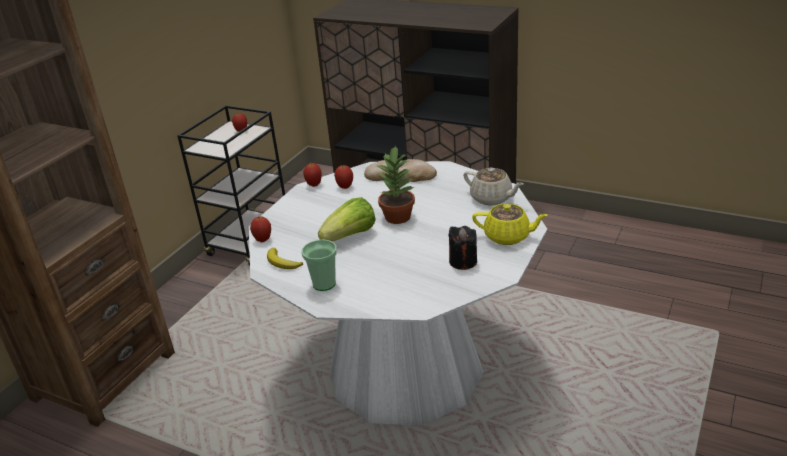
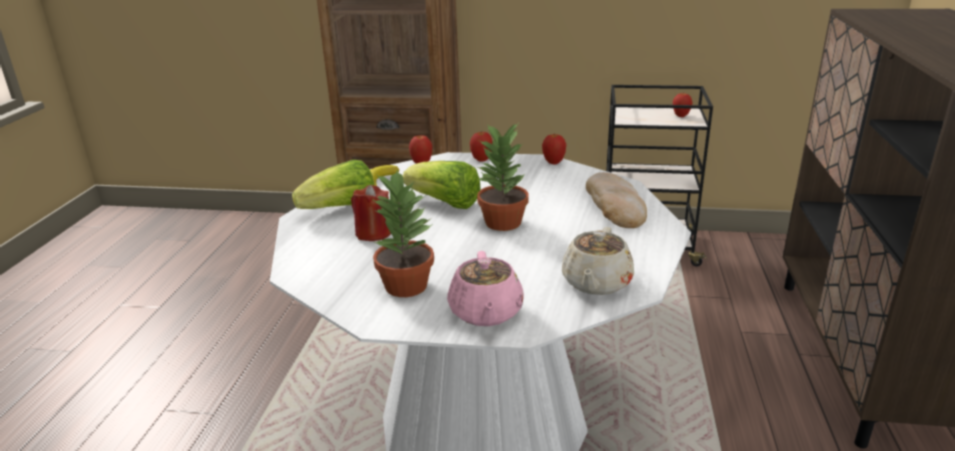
camera: 70 degrees right, 5 degrees down
cup [301,240,337,291] -> lettuce [292,160,374,209]
apple [334,165,353,189] -> apple moved to [470,132,492,162]
black candle [448,226,477,270] -> potted plant [373,170,434,297]
yellow teapot [472,204,548,245] -> pink teapot [447,251,524,326]
none -> red candle [351,185,391,241]

